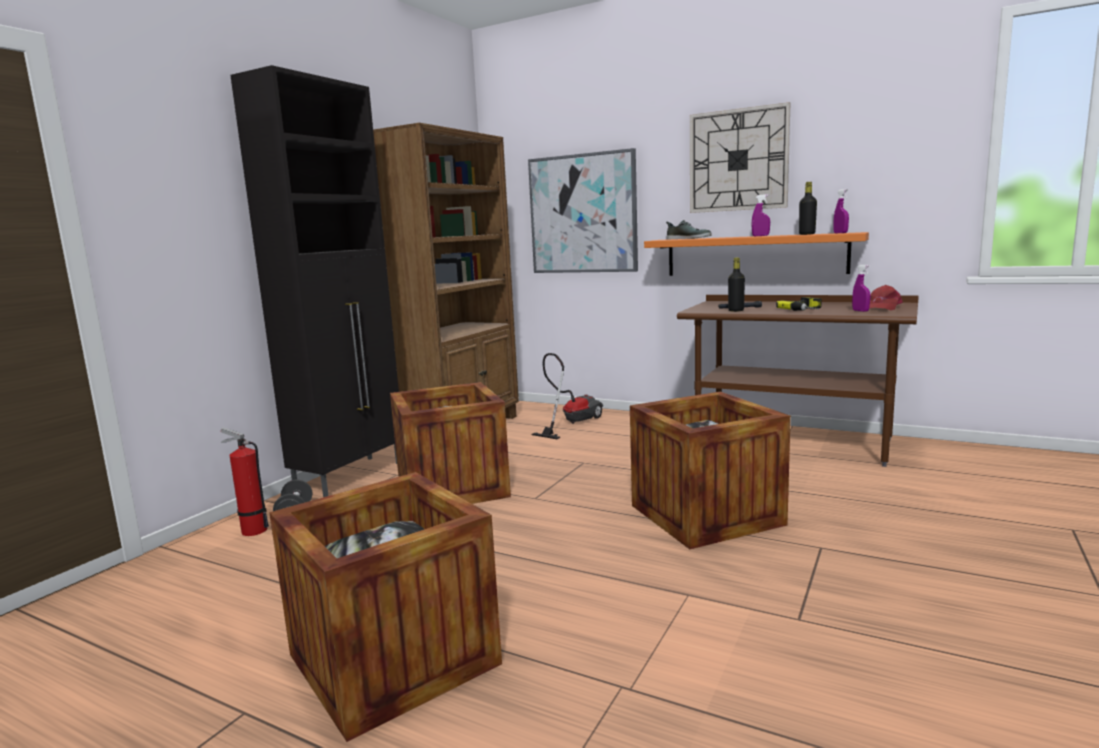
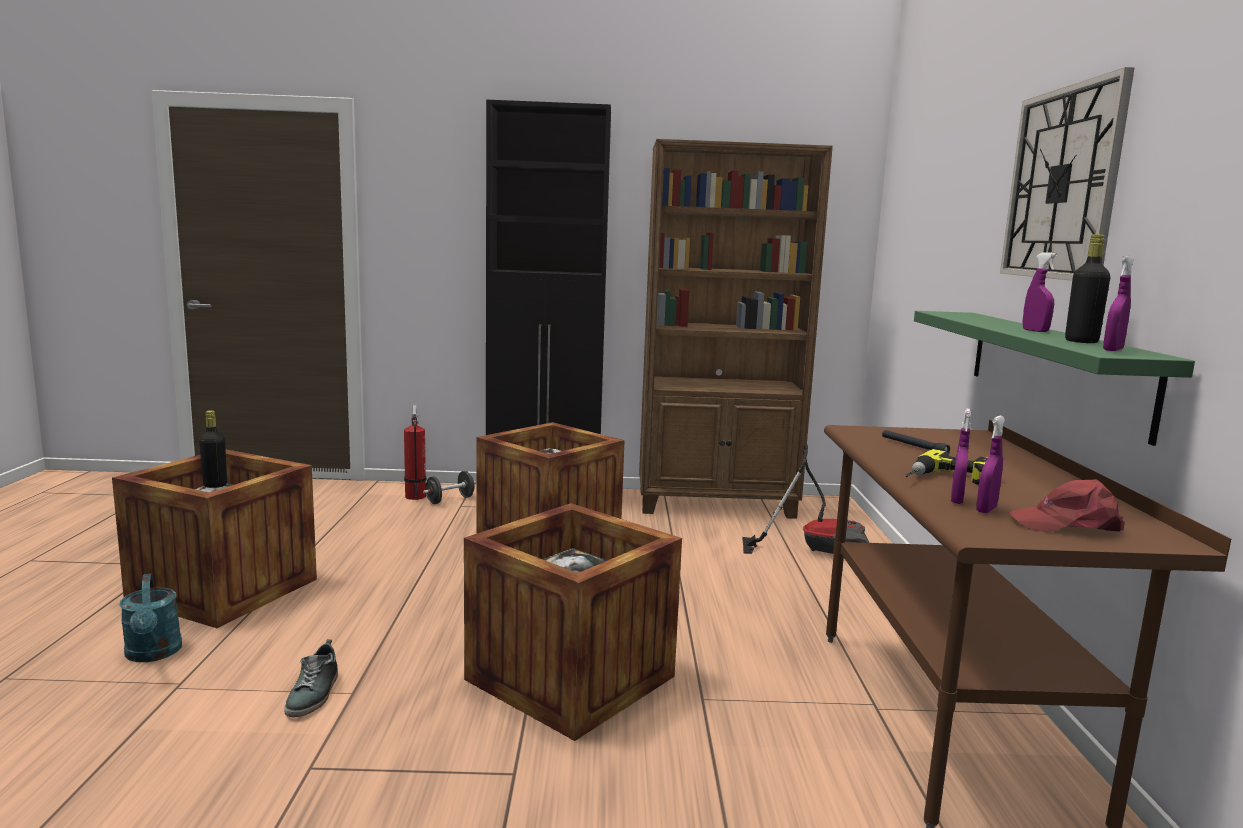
camera: 60 degrees right, 0 degrees up
picture [528,148,638,273] -> none
orange shelf [644,232,869,276] -> green shelf [914,311,1195,446]
shoe [666,220,712,239] -> shoe moved to [284,639,338,717]
black bottle [728,258,745,312] -> black bottle moved to [199,410,227,488]
none -> turquoise watering can [119,573,182,662]
none -> purple spray bottle [951,409,971,504]

